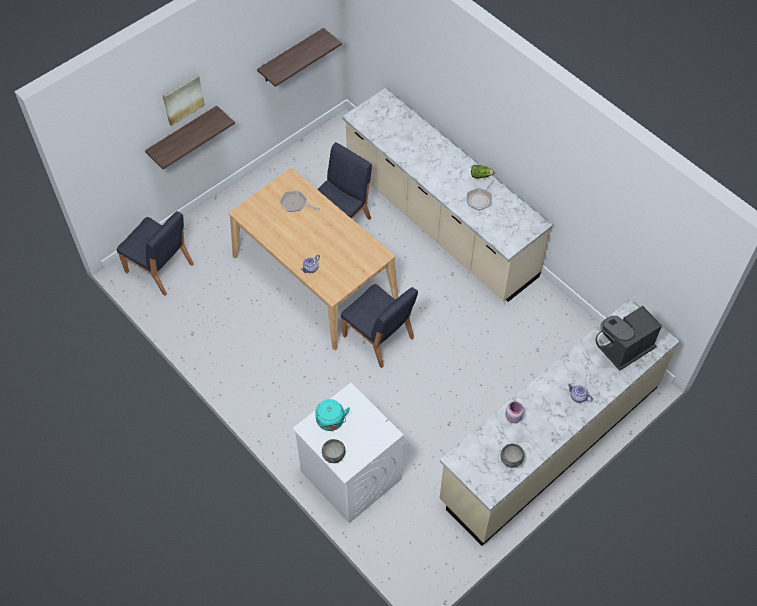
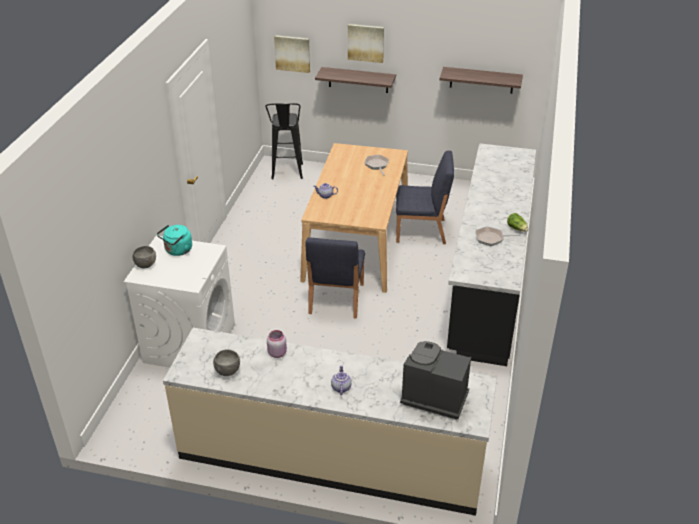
camera: 55 degrees right, 20 degrees down
blue chair [117,211,194,296] -> black stool [265,103,303,179]
beige counter [342,88,552,302] -> black counter [447,143,536,366]
none -> picture [274,35,310,73]

